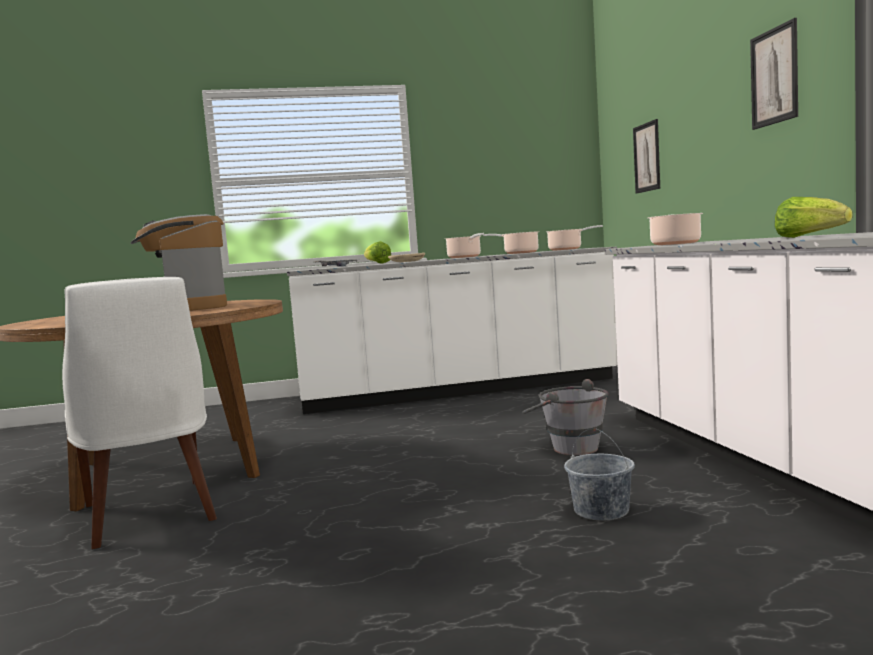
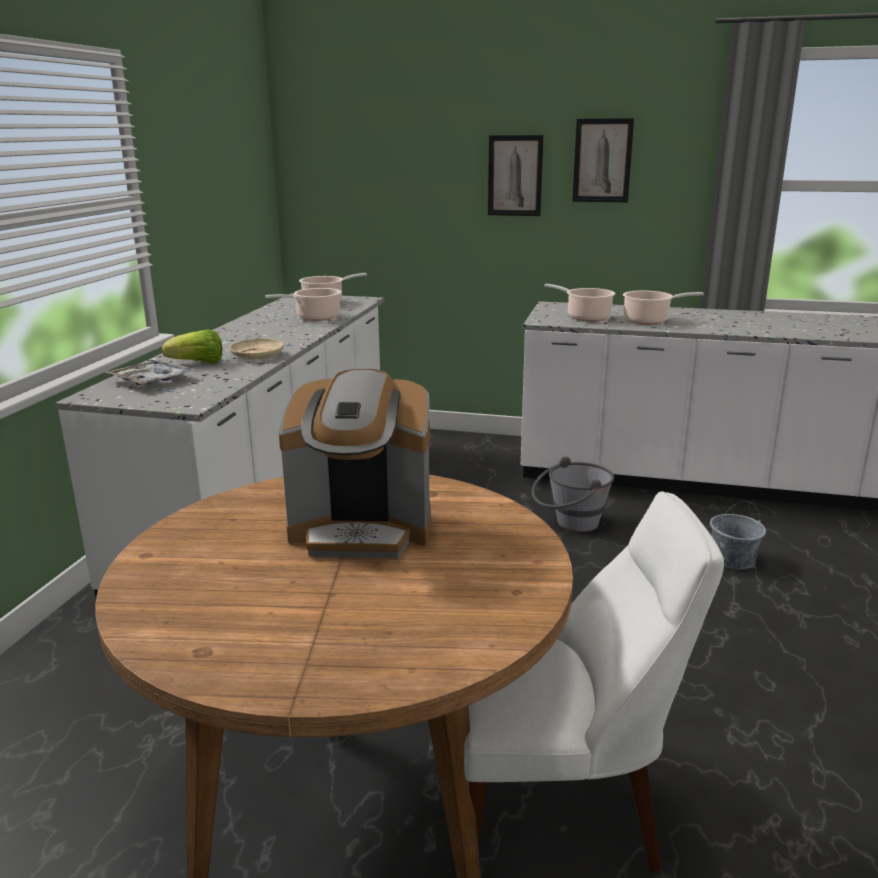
camera: 65 degrees left, 15 degrees up
cooking pot [445,233,484,258] -> cooking pot moved to [623,290,704,325]
picture [633,119,660,193] -> picture moved to [488,135,544,216]
lettuce [775,197,852,238] -> none

